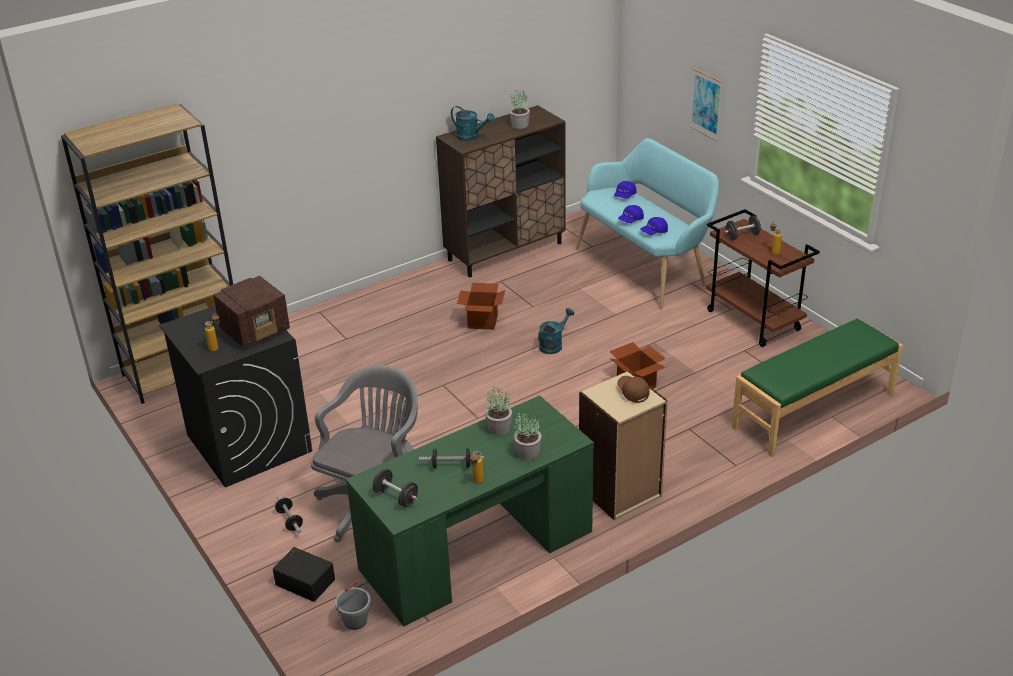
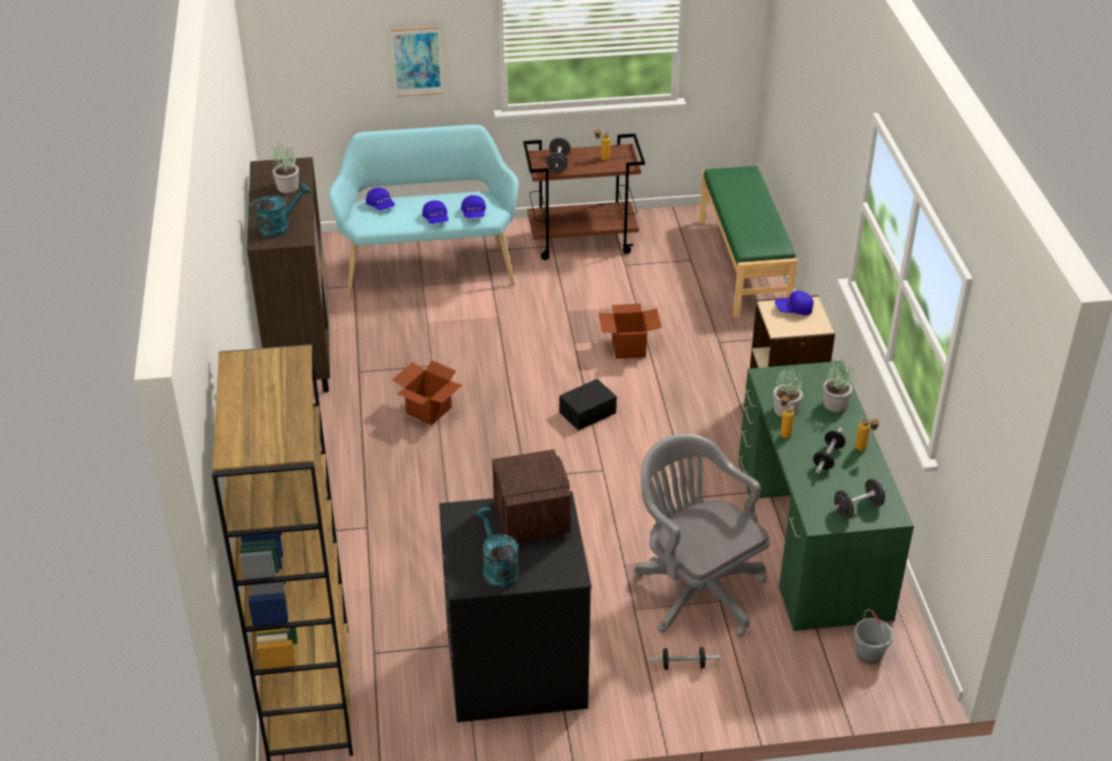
camera: 65 degrees left, 5 degrees up
bottle [205,313,219,352] -> bottle moved to [780,393,794,438]
black storage box [273,547,335,602] -> black storage box moved to [559,379,617,430]
turquoise watering can [538,308,574,354] -> turquoise watering can moved to [476,507,519,589]
brown cap [617,376,650,403] -> blue cap [775,291,814,315]

